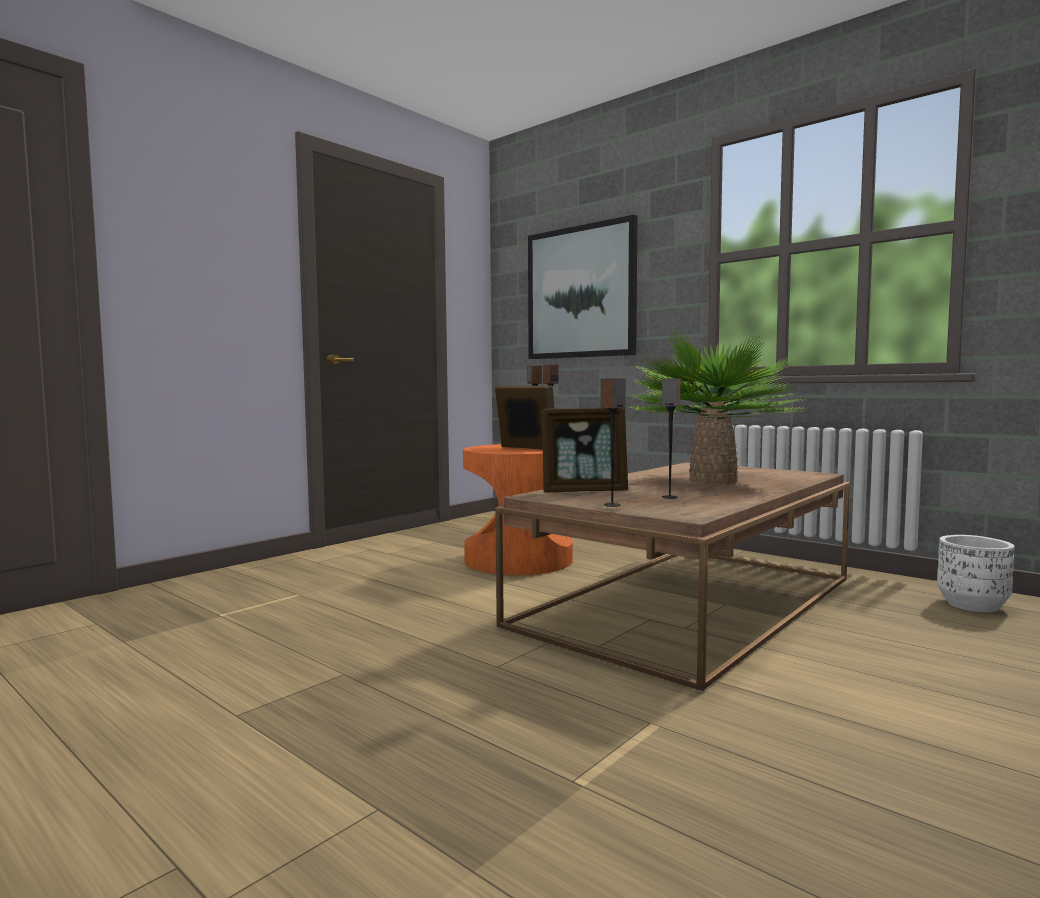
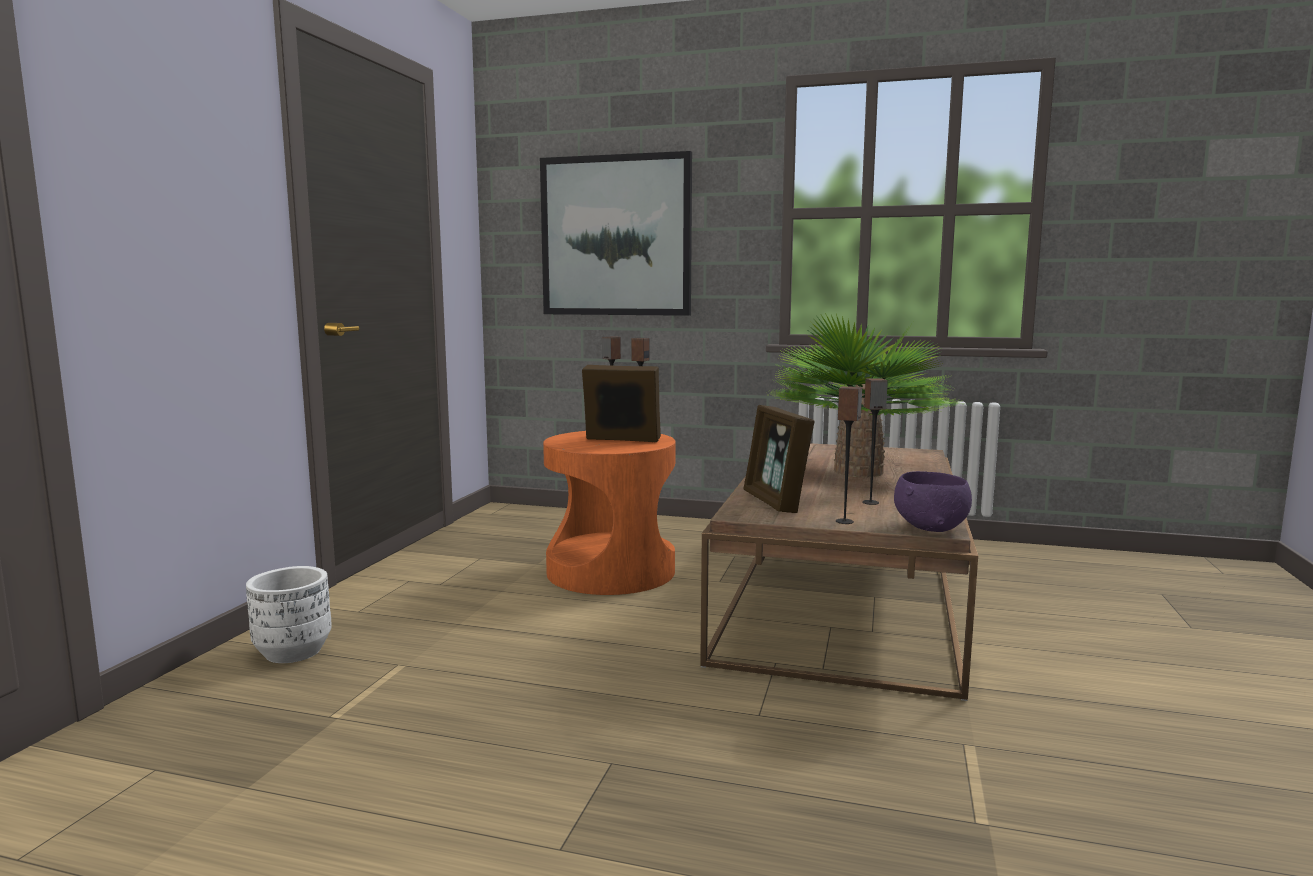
camera: 25 degrees left, 5 degrees up
picture frame [541,408,628,492] -> picture frame turned 105 degrees clockwise [743,405,815,513]
white planter [937,535,1015,612] -> white planter moved to [246,566,332,663]
none -> purple bowl [894,471,972,532]

